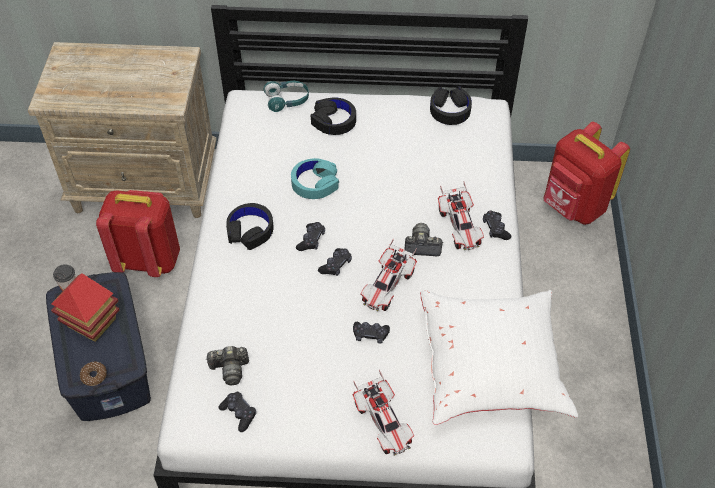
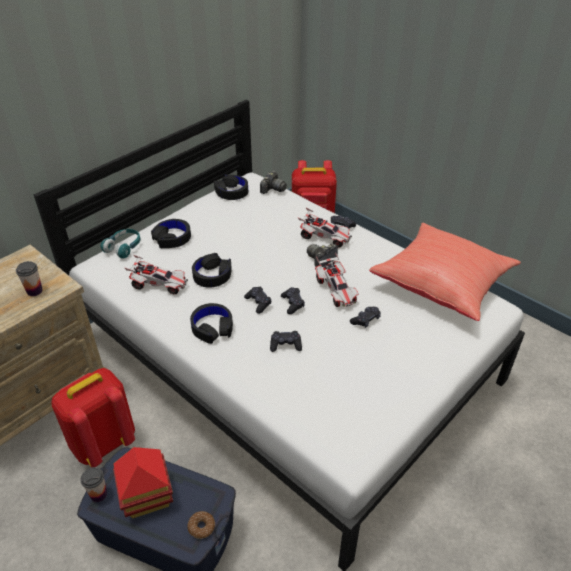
camera: 50 degrees left, 10 degrees down
camera [206,346,249,385] -> camera moved to [260,171,287,194]
black game controller [218,392,256,432] -> black game controller moved to [270,331,302,352]
turquoise headphones [291,158,339,199] -> black headphones [192,253,232,287]
toy car [352,370,414,456] -> toy car moved to [125,255,188,294]
white pillow [420,290,578,425] -> red pillow [369,223,521,321]
none -> cup [16,261,43,296]

